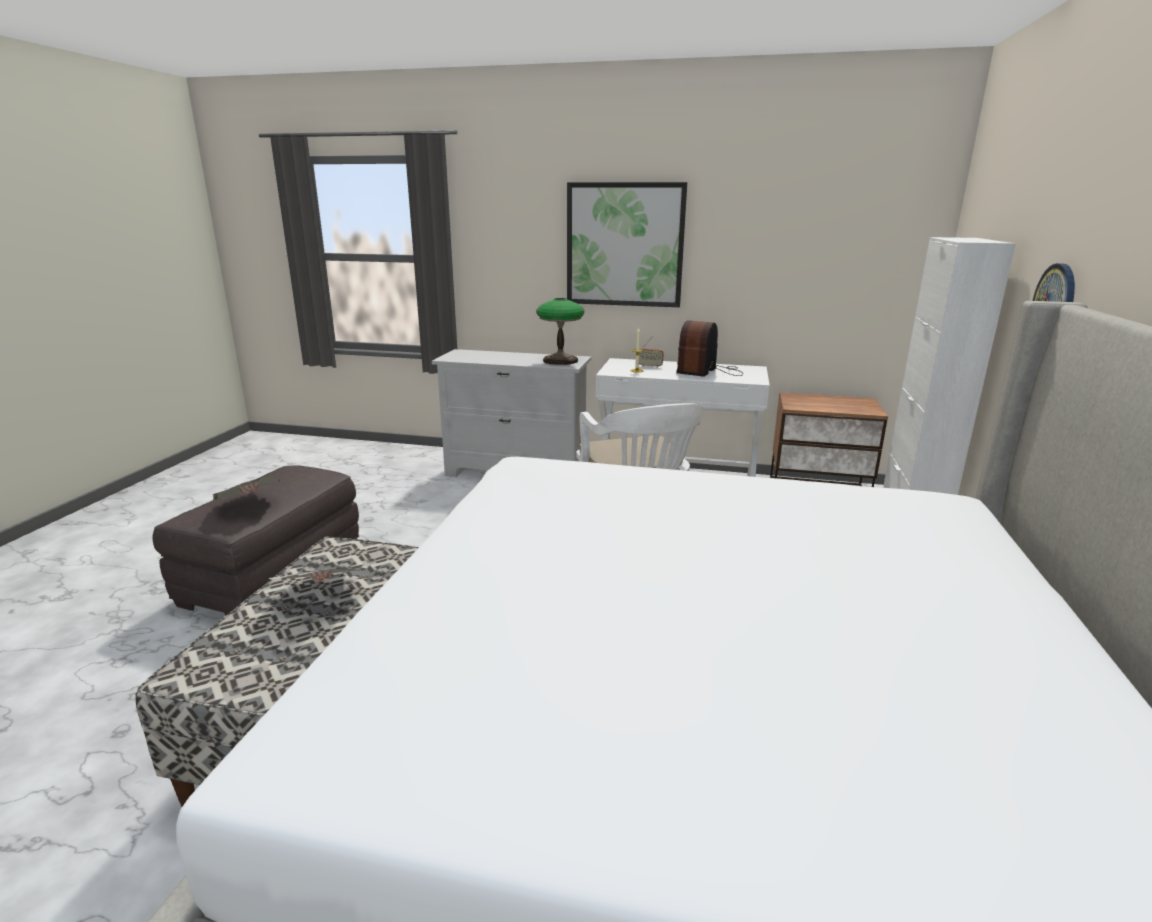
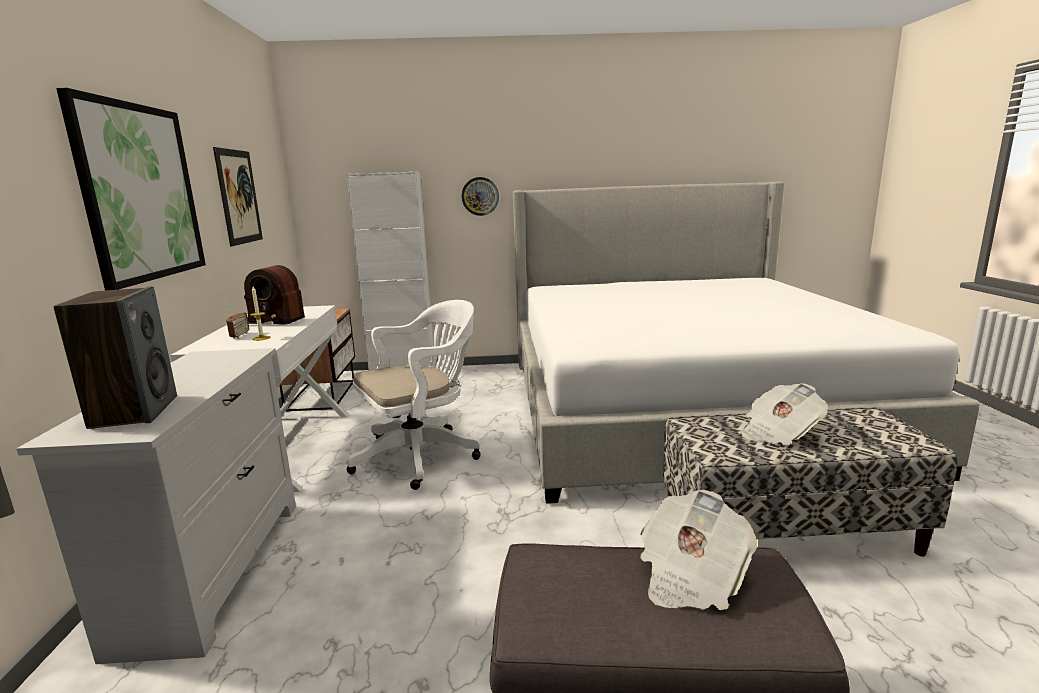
camera: 105 degrees left, 5 degrees down
table lamp [536,298,584,365] -> none
none -> speaker [53,287,177,429]
none -> picture [213,147,263,247]

